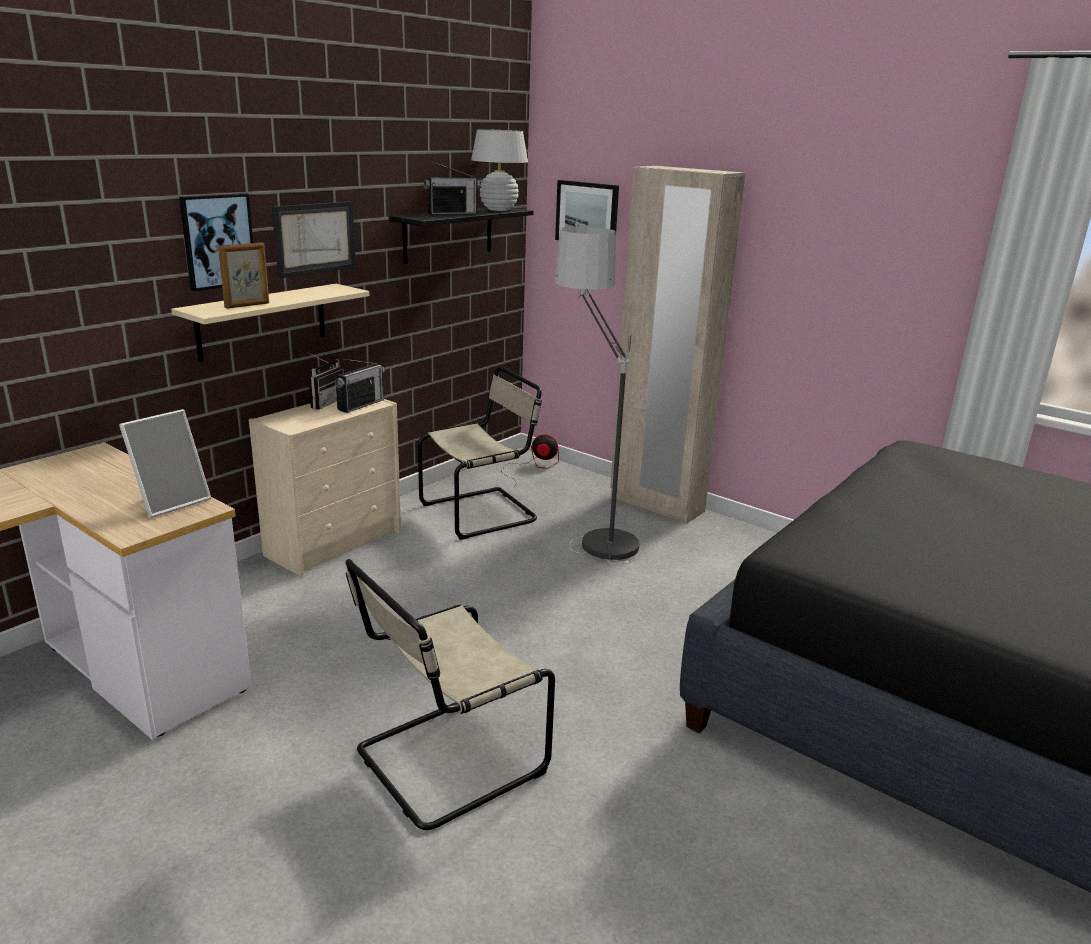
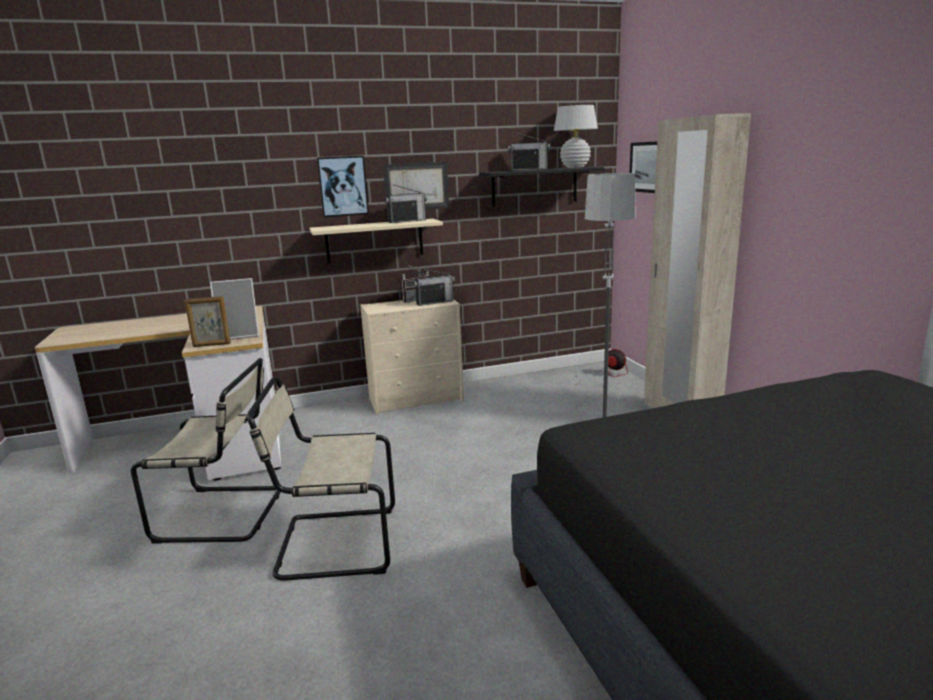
camera: 35 degrees right, 5 degrees down
picture frame [218,242,269,309] -> picture frame moved to [184,296,231,347]
beige chair [418,367,542,540] -> beige chair moved to [131,358,281,544]
none -> radio [384,184,427,223]

